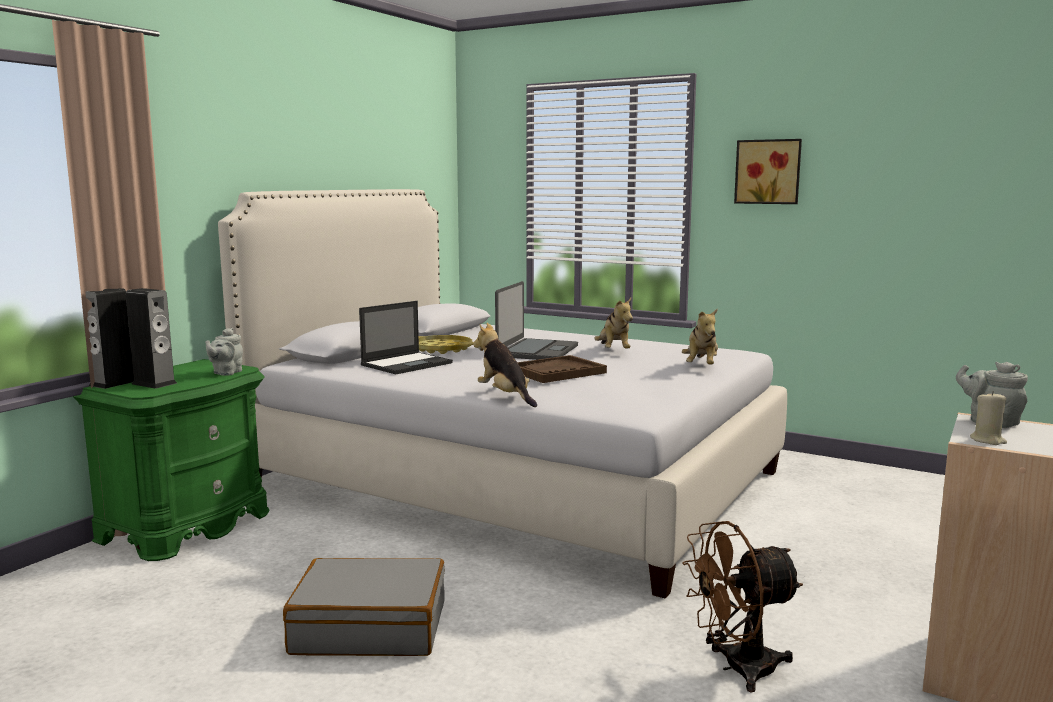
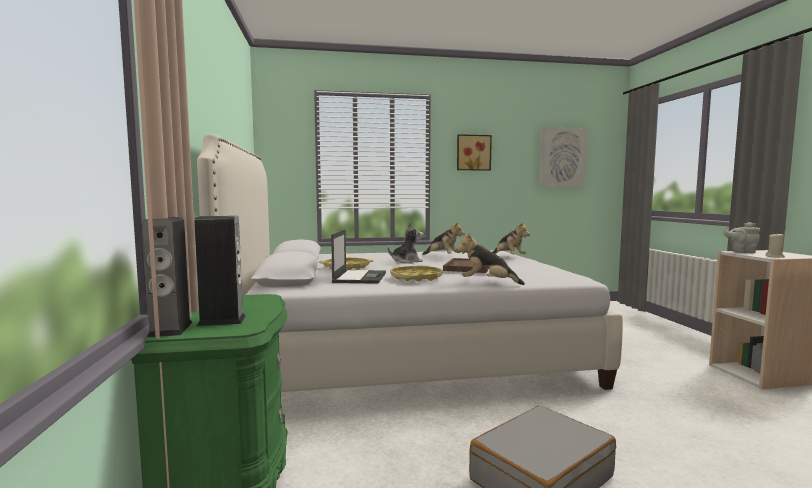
camera: 40 degrees left, 5 degrees down
grey teapot [205,328,243,376] -> none
laptop [495,281,578,360] -> plush toy [388,223,424,263]
brown fan [682,521,803,693] -> none
none -> yellow tray [391,265,443,282]
none -> picture [539,127,588,187]

